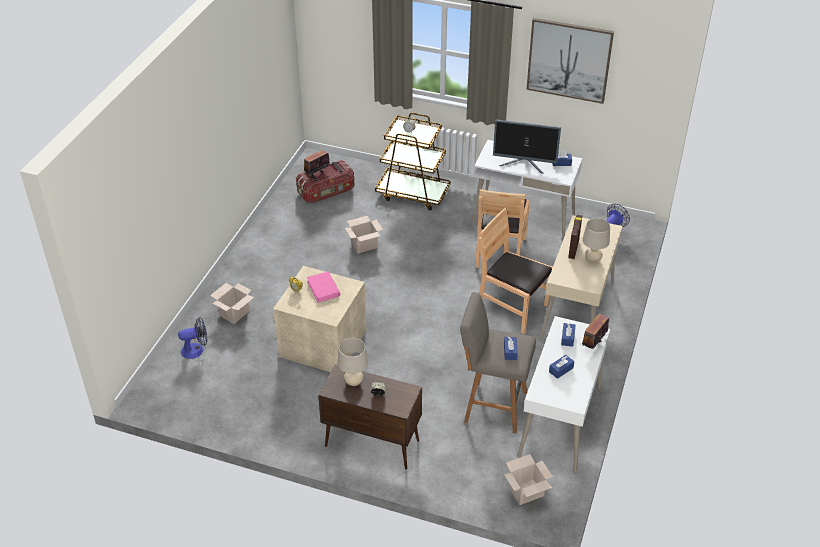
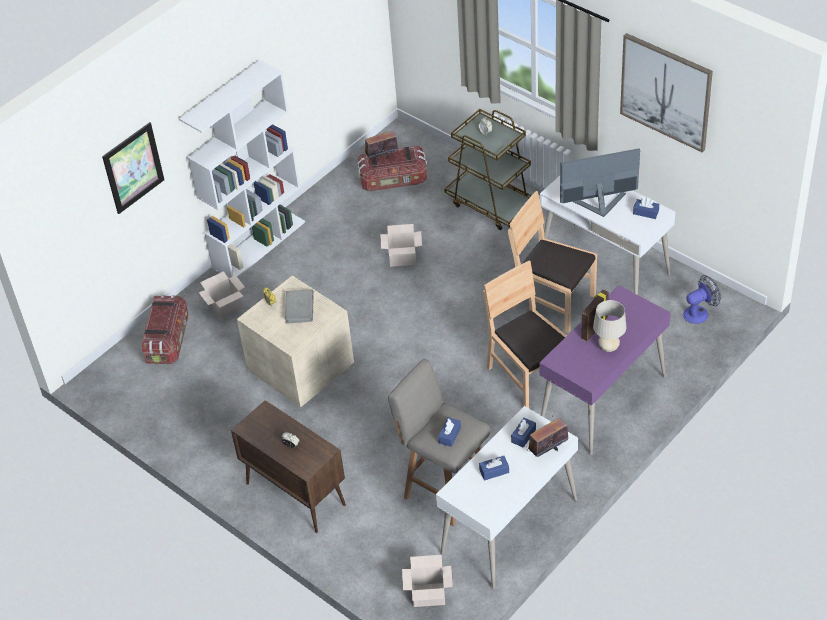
camera: 25 degrees right, 5 degrees up
fan [178,317,207,359] -> storage box [142,295,189,364]
pink book [307,272,340,303] -> grey book [285,289,314,324]
beige table lamp [338,338,368,386] -> none
brown chair [475,189,530,268] -> brown chair turned 90 degrees clockwise [508,191,597,333]
monitor [493,119,561,174] -> monitor turned 135 degrees clockwise [560,148,640,217]
beige desk [540,216,623,340] -> purple desk [540,285,671,455]
none -> picture [102,122,164,214]
none -> white bookcase [179,60,305,278]

